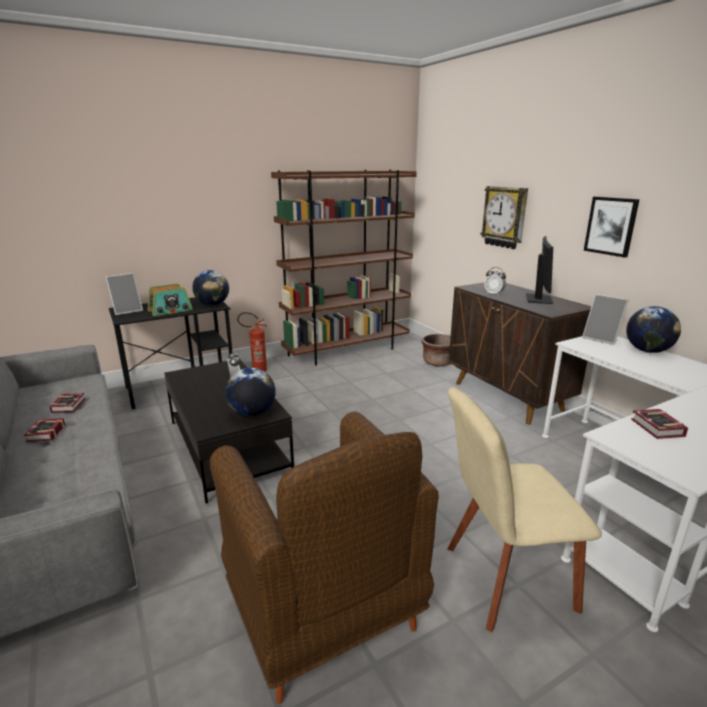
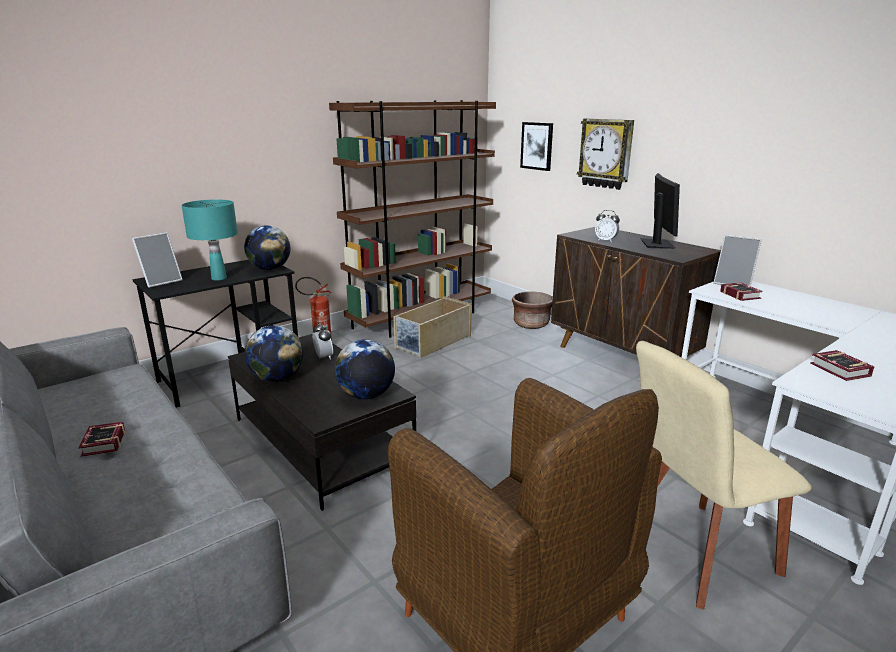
camera: 10 degrees left, 0 degrees up
book [49,393,86,413] -> book moved to [720,282,763,301]
radio [148,284,192,316] -> turquoise table lamp [181,200,238,281]
picture [584,197,640,258] -> picture moved to [520,122,553,171]
globe [626,306,681,353] -> globe moved to [245,325,303,382]
none -> beige storage box [393,296,472,358]

